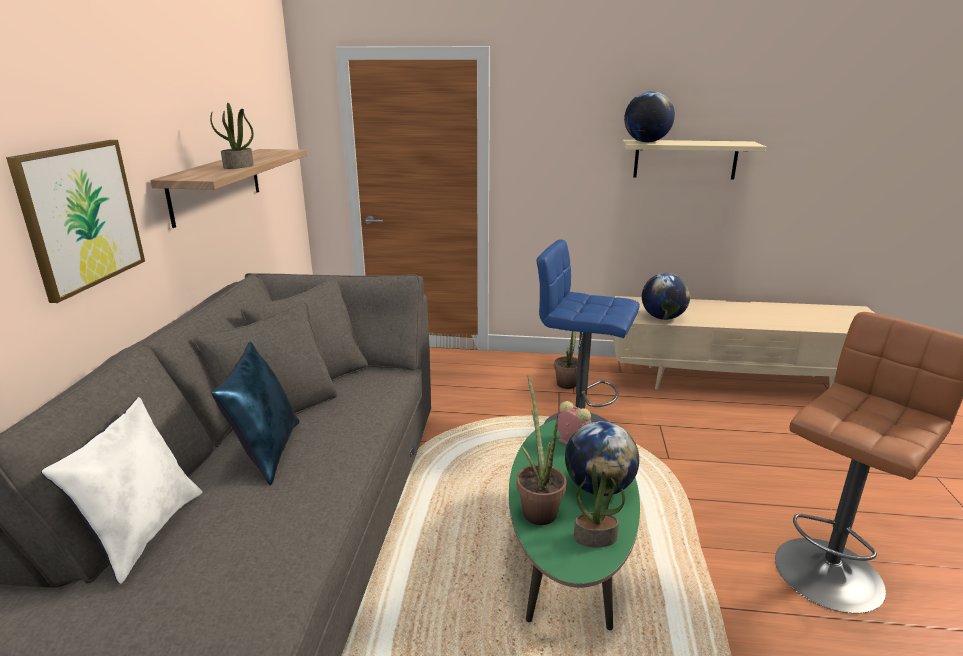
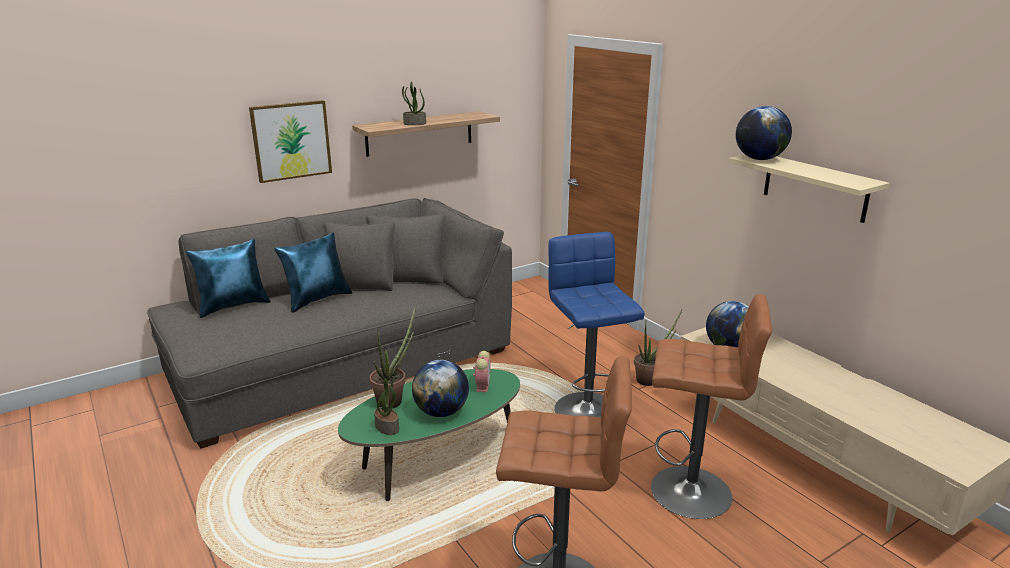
camera: 50 degrees right, 0 degrees up
white pillow [41,397,202,584] -> blue pillow [186,239,271,318]
none -> brown stool [651,294,772,519]

